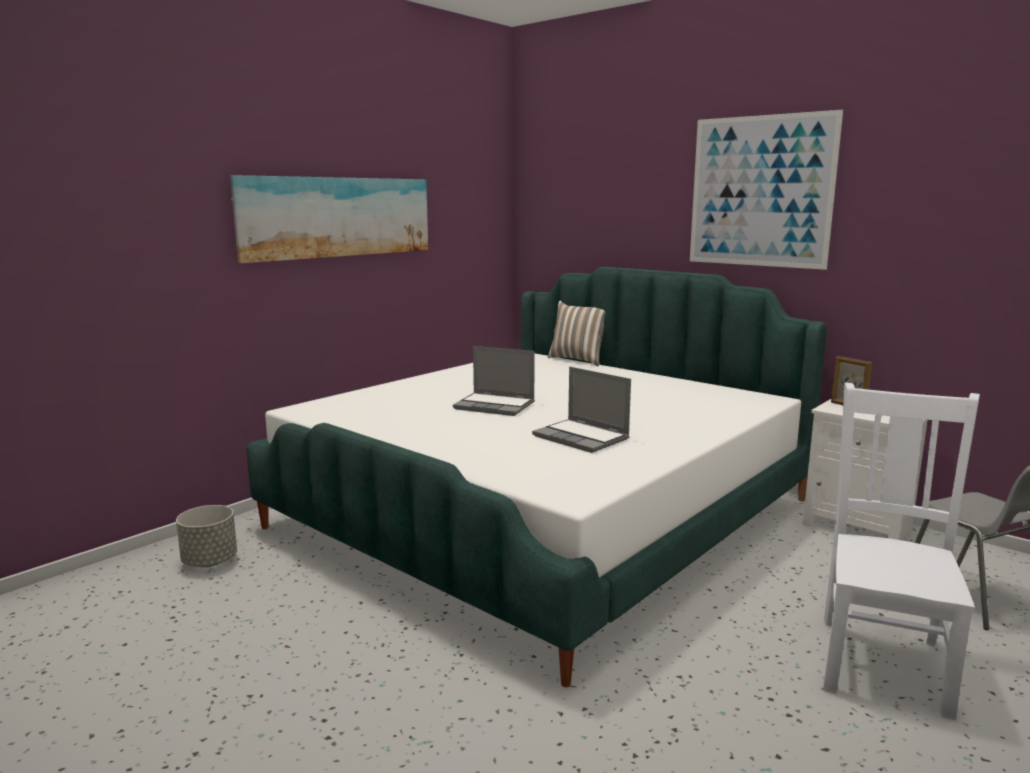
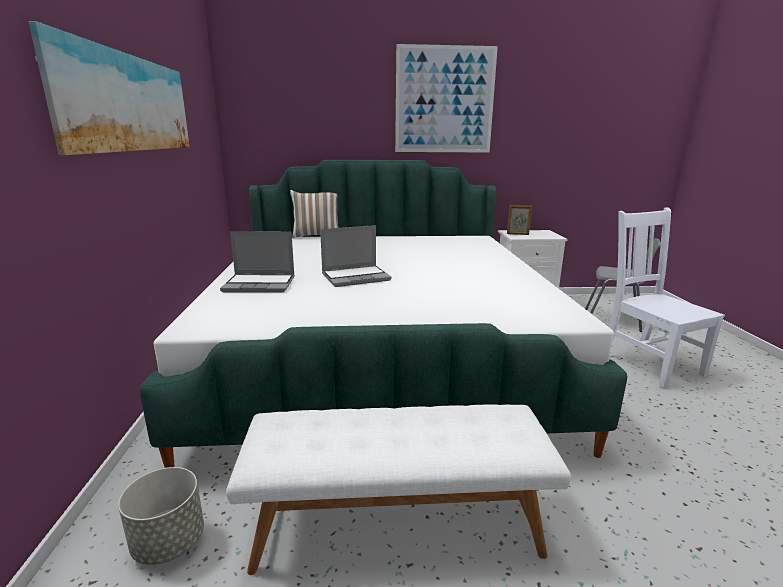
camera: 45 degrees left, 5 degrees up
laptop [532,367,631,453] -> laptop moved to [220,231,295,293]
none -> white bench [226,404,571,575]

